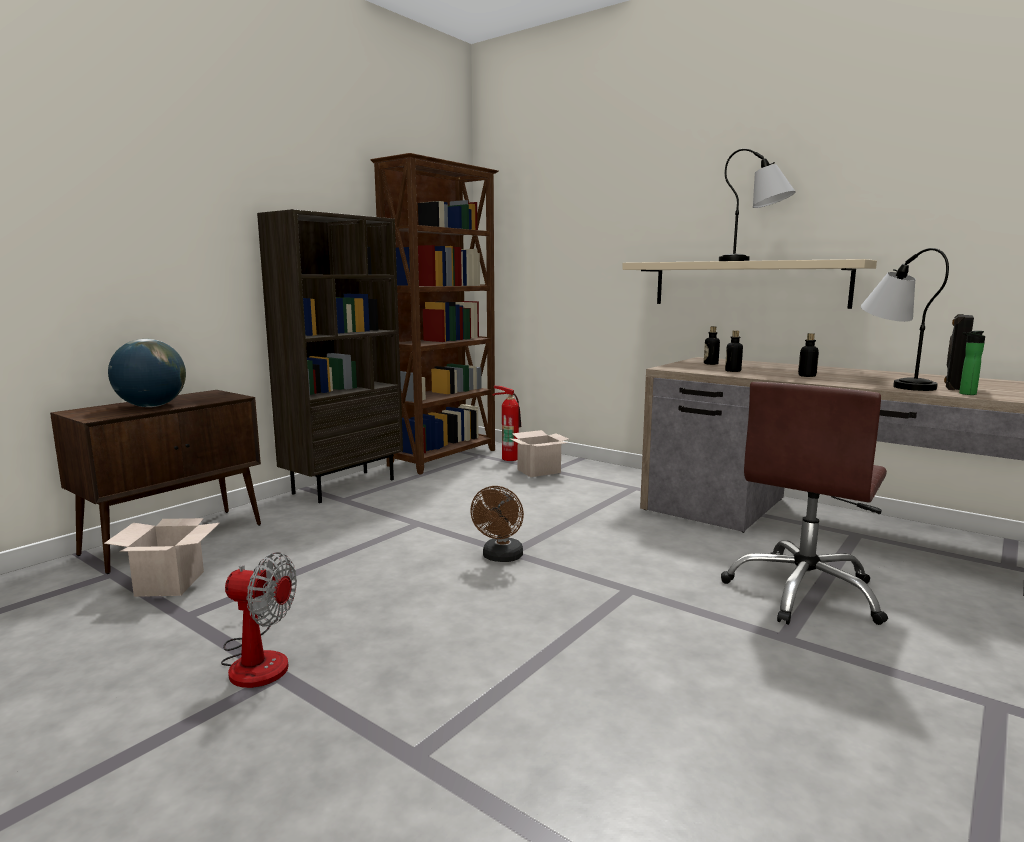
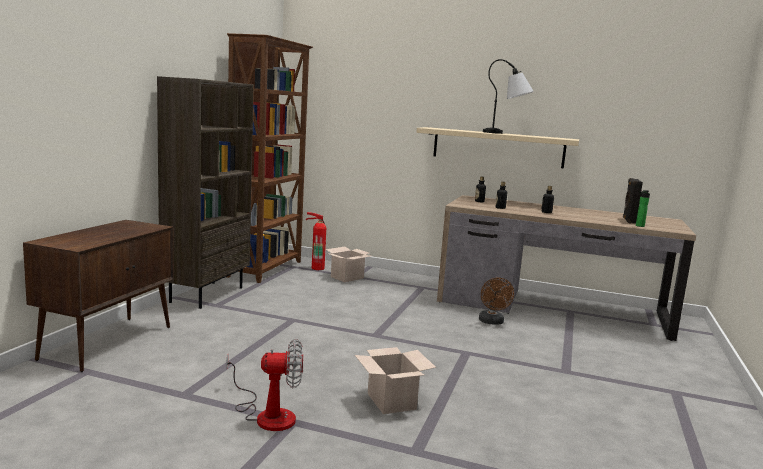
camera: 20 degrees left, 0 degrees up
cardboard box [104,518,220,597] -> cardboard box moved to [355,347,436,414]
globe [108,339,186,407] -> none
brown fan [470,486,524,562] -> brown fan moved to [479,277,514,325]
brown office chair [721,382,888,625] -> none
table lamp [861,248,949,391] -> none

